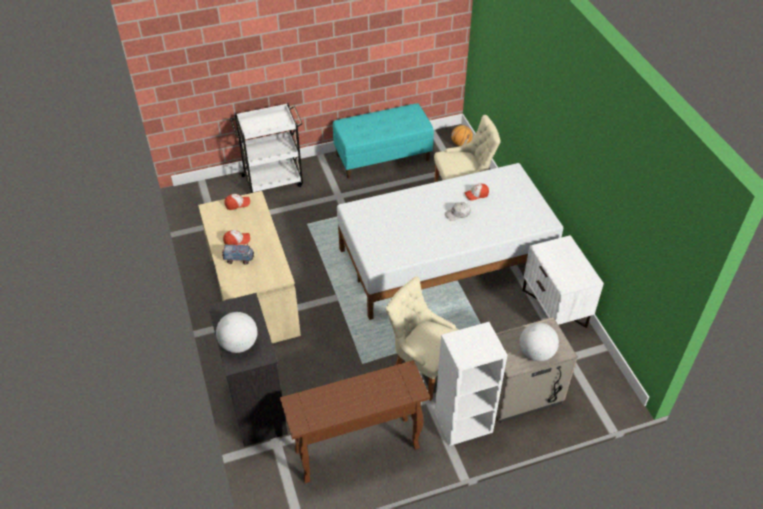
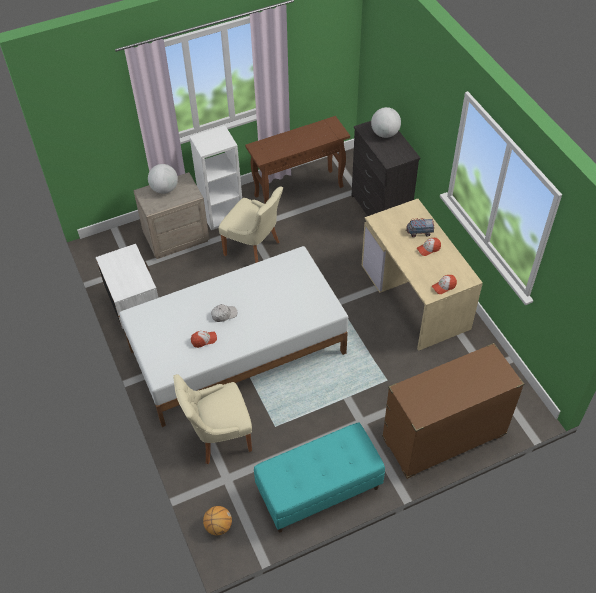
camera: 175 degrees right, 5 degrees up
white cart [230,103,303,194] -> brown dresser [382,343,524,479]

